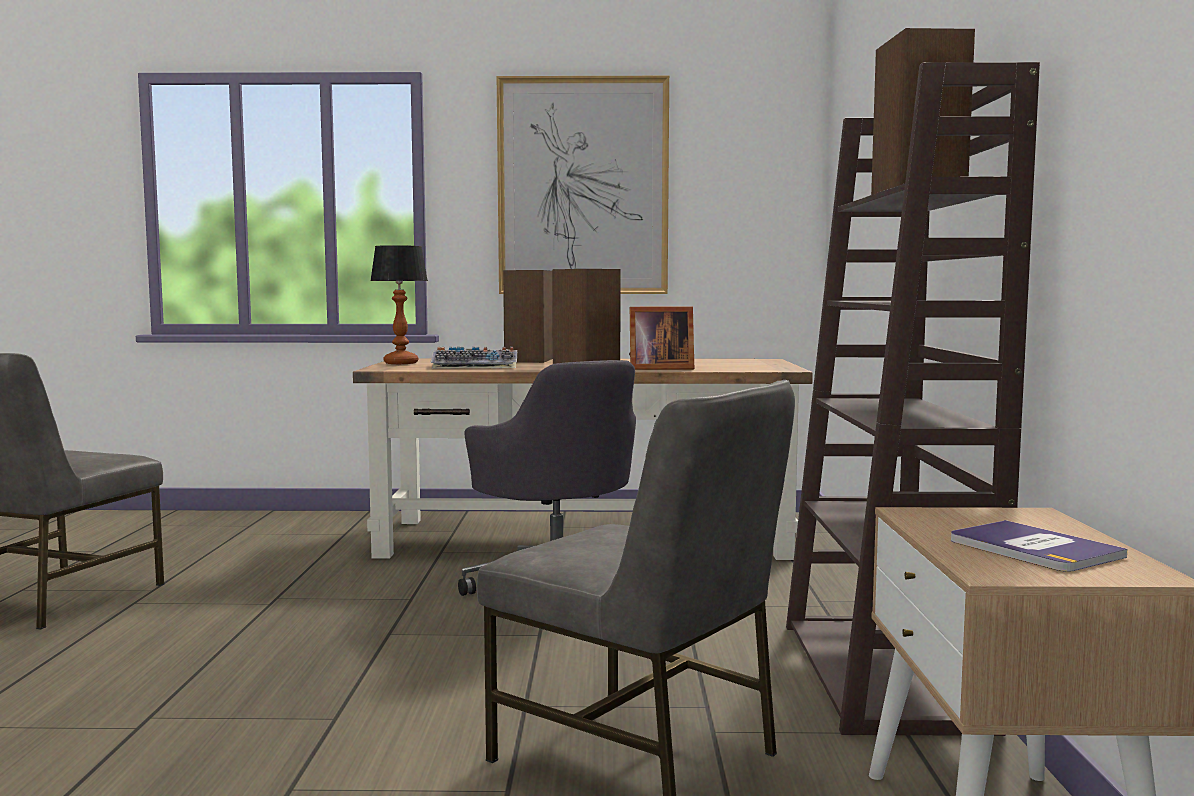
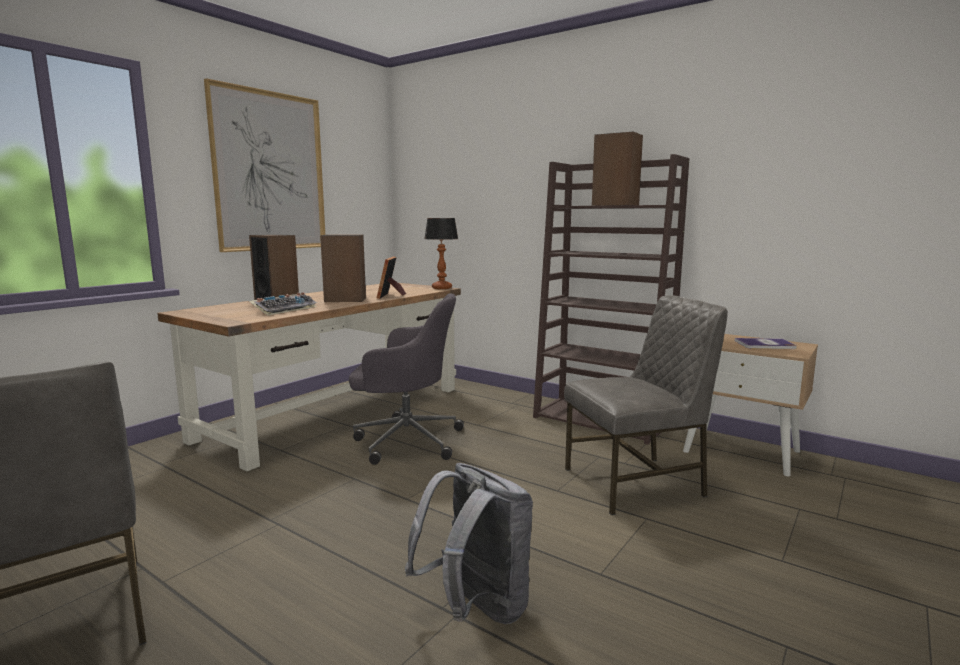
camera: 55 degrees left, 5 degrees up
table lamp [370,245,428,364] -> table lamp moved to [425,218,458,289]
picture frame [629,307,694,370] -> picture frame turned 150 degrees clockwise [377,256,406,299]
none -> grey backpack [405,463,533,624]

